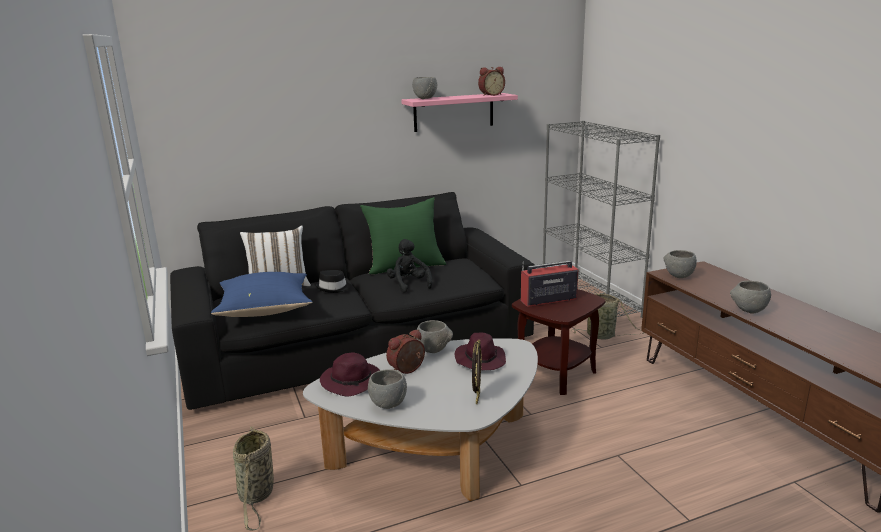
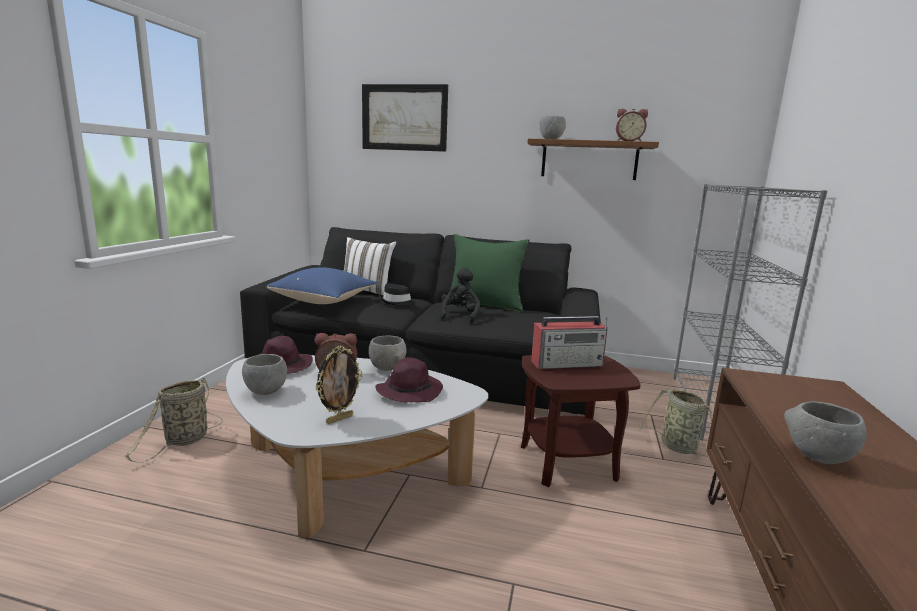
camera: 35 degrees right, 5 degrees down
pink shelf [401,93,518,132] -> brown shelf [527,139,659,180]
radio [521,261,578,307] -> radio turned 150 degrees clockwise [531,316,608,369]
grey bowl [664,250,697,278] -> none
none -> picture [362,84,448,152]

